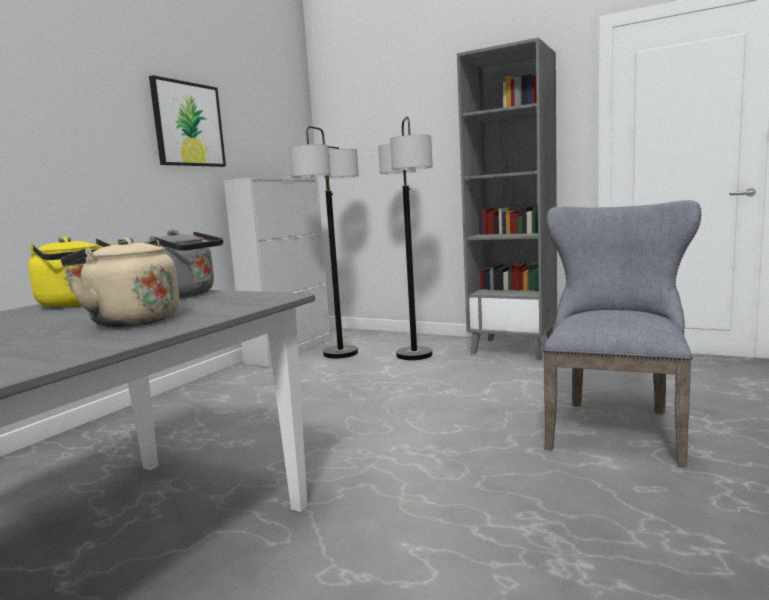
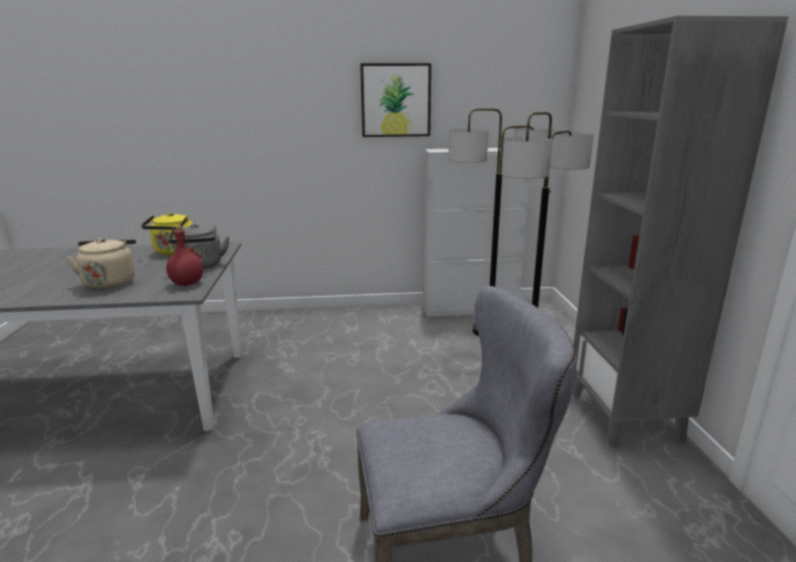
camera: 55 degrees right, 10 degrees up
none -> red bottle [166,226,203,286]

